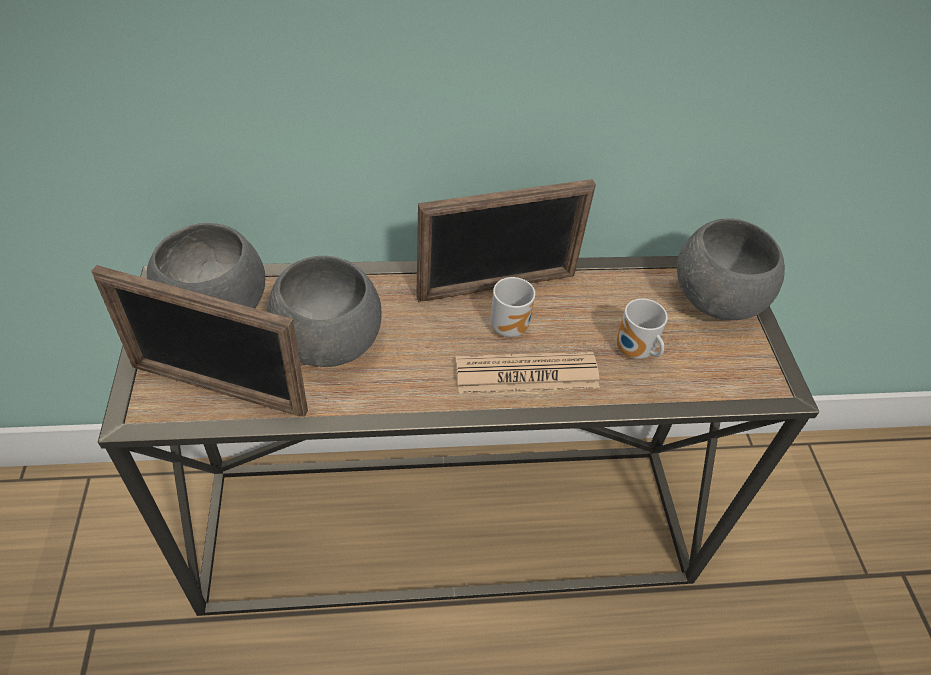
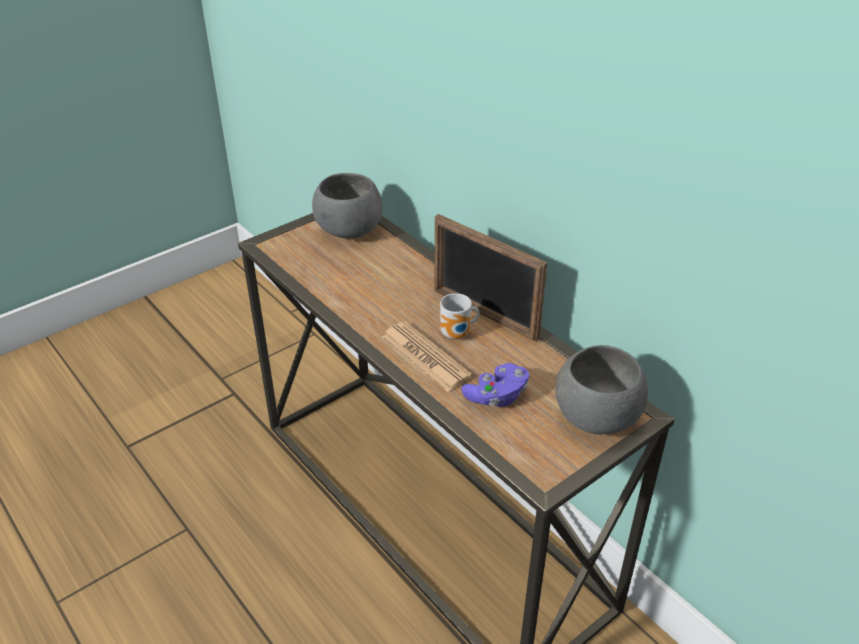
camera: 60 degrees right, 10 degrees down
picture frame [91,265,308,417] -> none
grey bowl [267,256,381,367] -> none
mug [616,298,668,359] -> purple game controller [461,363,529,407]

